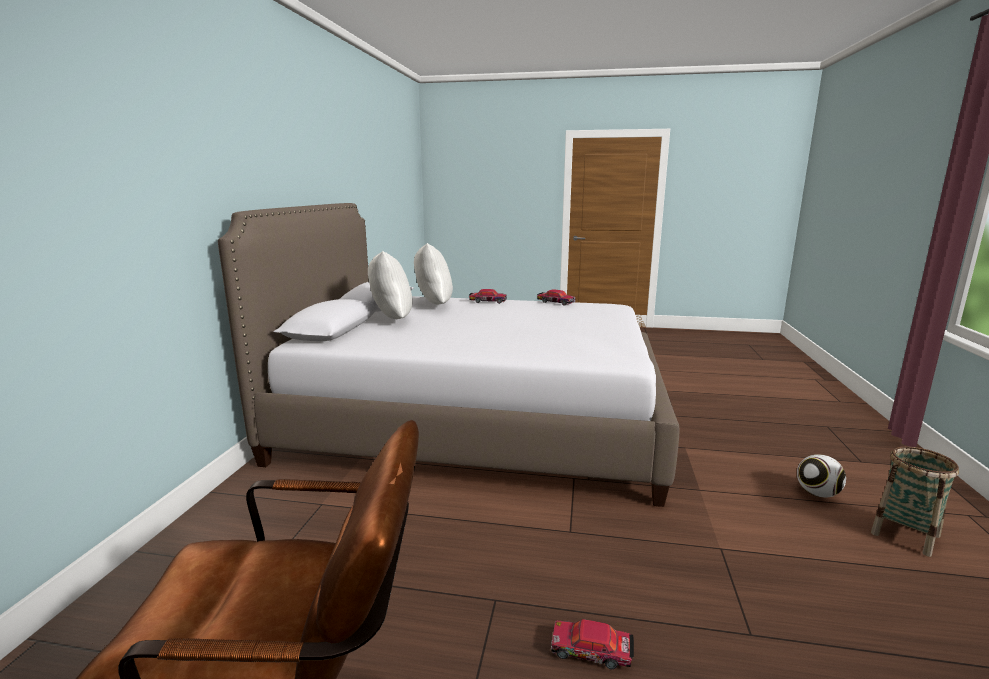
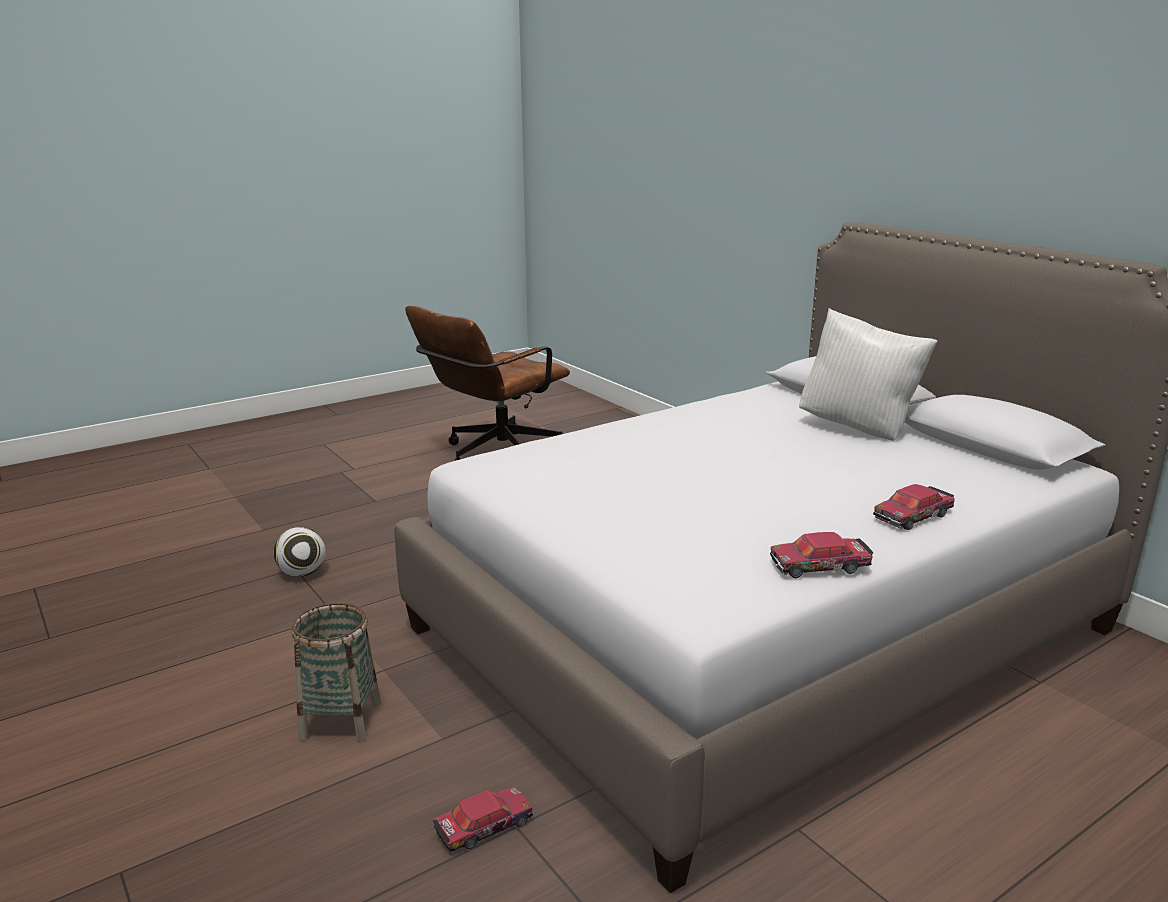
camera: 135 degrees right, 5 degrees up
white pillow [414,243,453,305] -> none
toy car [551,619,634,669] -> toy car moved to [433,786,533,852]
football [797,454,846,498] -> football moved to [274,527,326,577]
basket [871,446,959,557] -> basket moved to [291,602,381,742]

